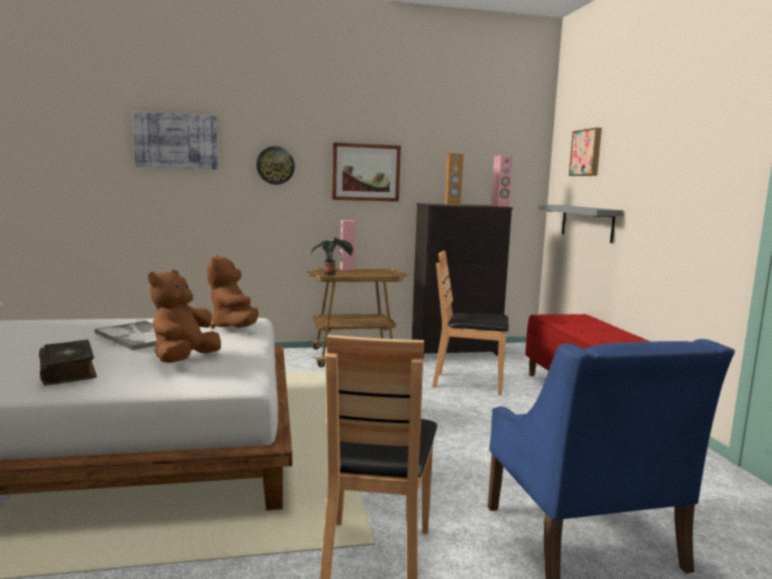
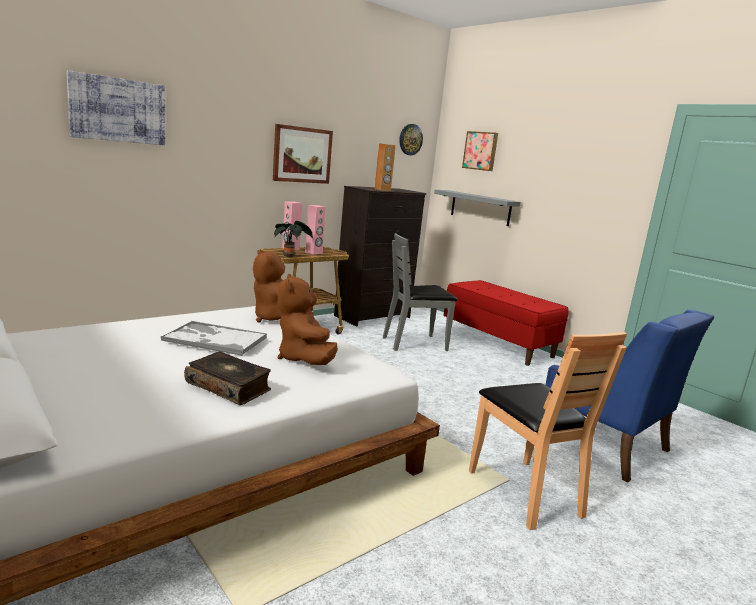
camera: 30 degrees left, 5 degrees up
wall clock [256,146,295,185] -> wall clock moved to [399,124,423,155]
brown chair [432,251,509,395] -> grey chair [383,233,458,351]
pink speaker [491,155,513,207] -> pink speaker moved to [305,205,326,254]

